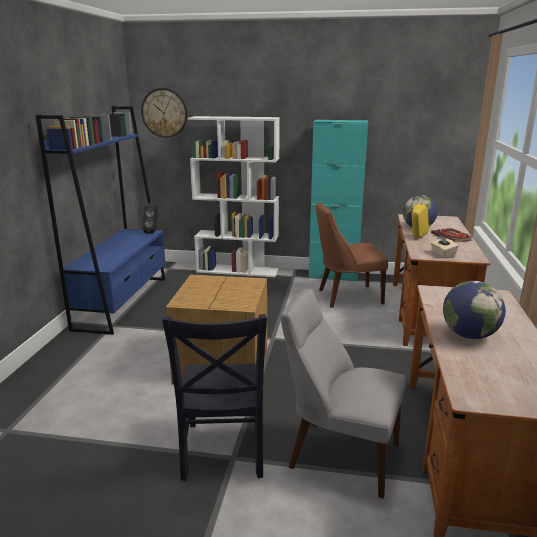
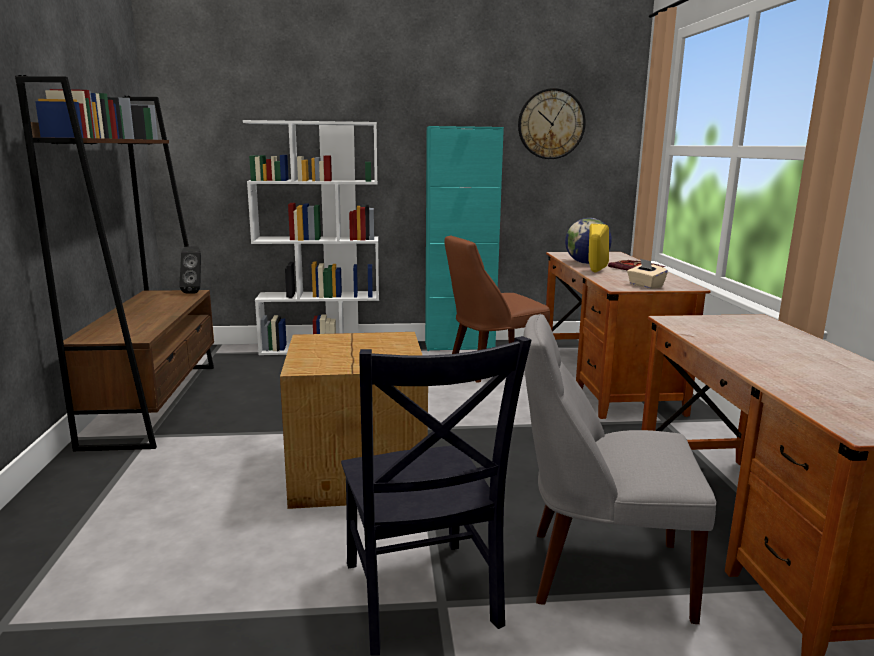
camera: 15 degrees left, 5 degrees down
blue bookcase [35,106,165,335] -> brown bookcase [15,75,214,451]
wall clock [141,88,187,138] -> wall clock moved to [518,88,586,159]
globe [443,281,506,339] -> none

